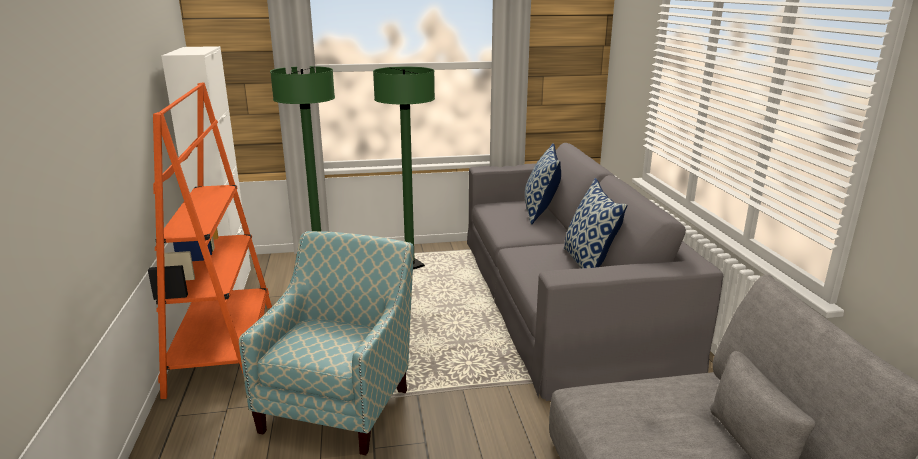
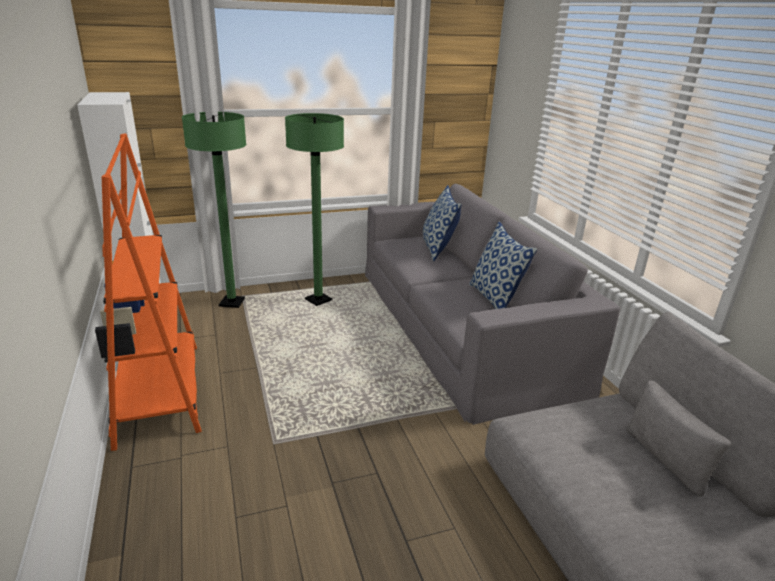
camera: 10 degrees left, 5 degrees up
armchair [239,231,414,455] -> none

